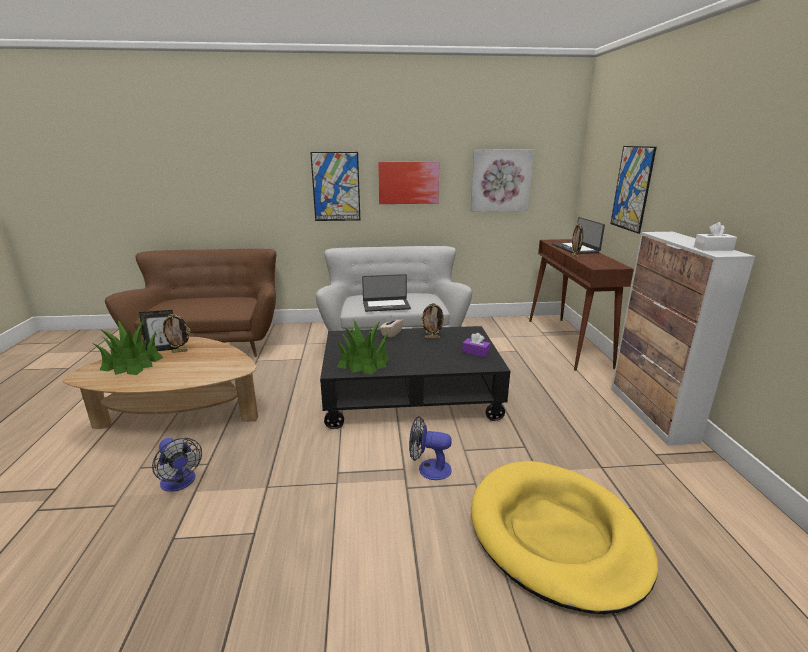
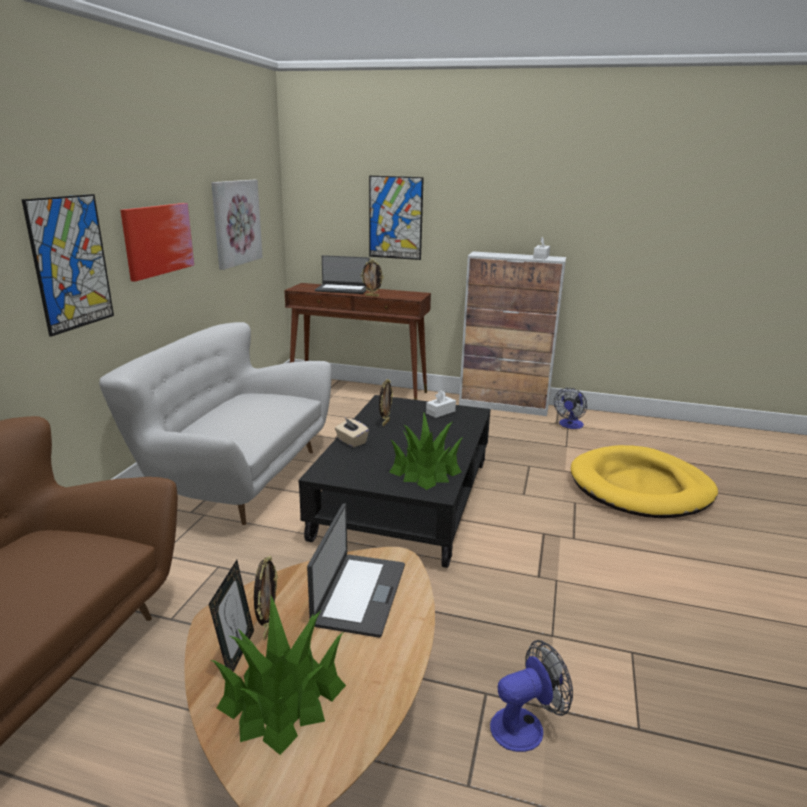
camera: 70 degrees left, 0 degrees up
laptop [362,274,411,312] -> laptop moved to [307,503,405,638]
fan [409,416,452,480] -> fan moved to [554,388,587,429]
purple tissue box [462,333,490,357] -> white tissue box [426,390,456,418]

